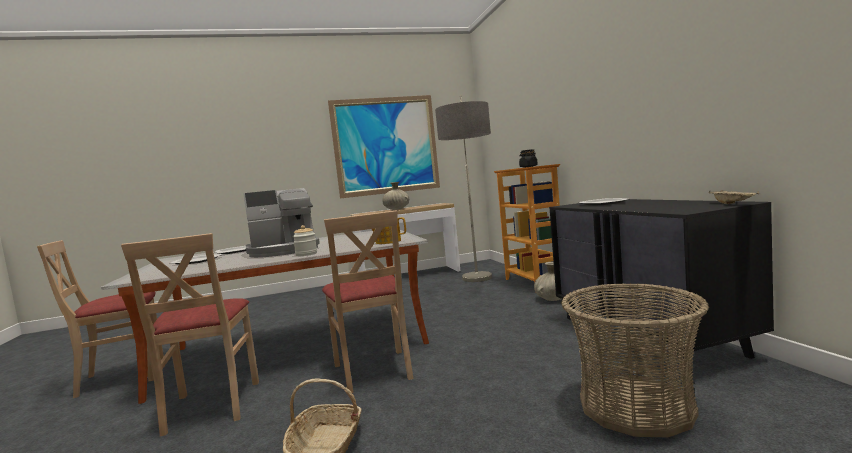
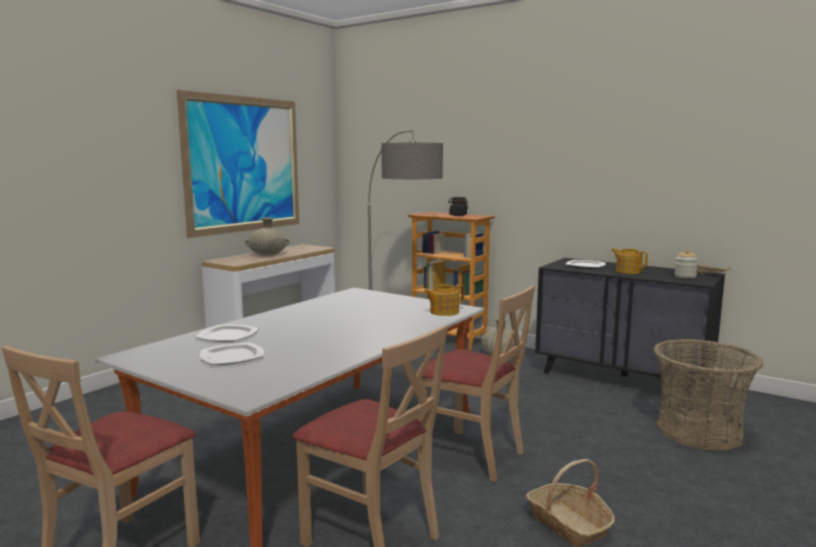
camera: 40 degrees left, 5 degrees up
coffee machine [243,188,320,258] -> none
jar [293,225,317,256] -> jar moved to [675,250,698,278]
none -> teapot [611,248,648,274]

